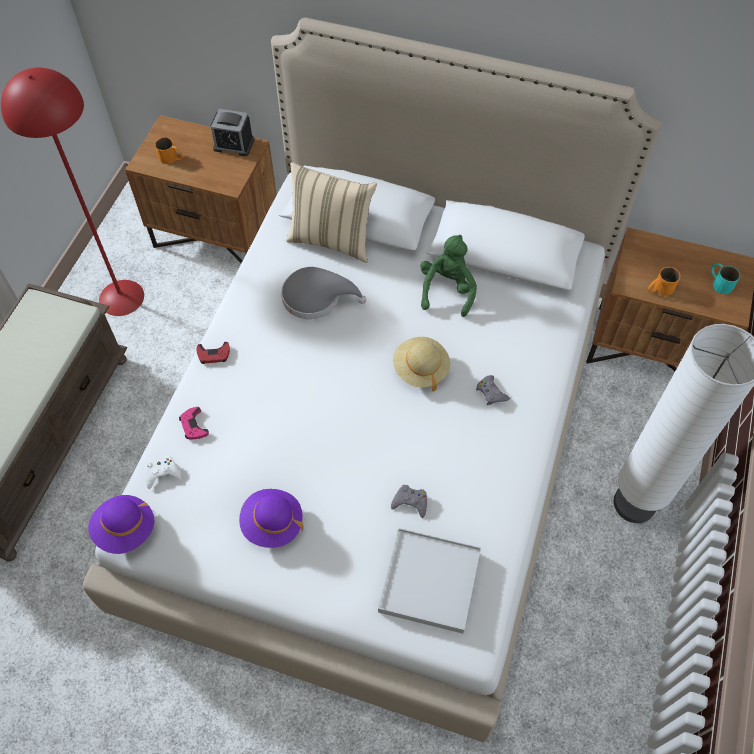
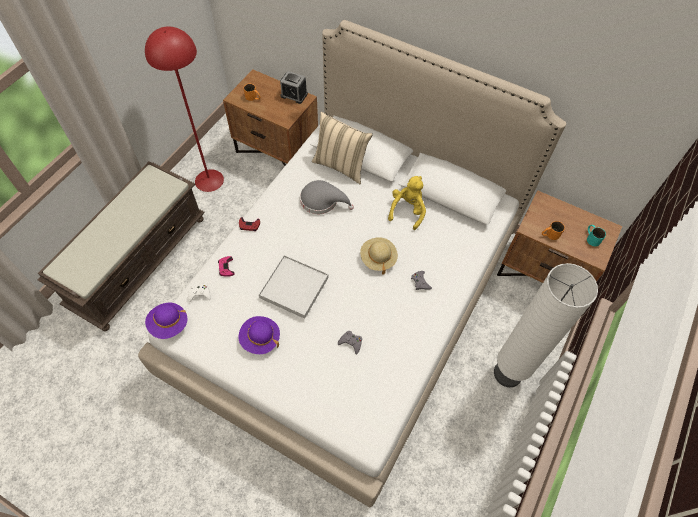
camera: 10 degrees right, 0 degrees up
white tray [378,528,481,634] -> white tray moved to [259,255,328,319]
green plush toy [420,235,477,317] -> yellow plush toy [388,176,426,230]

